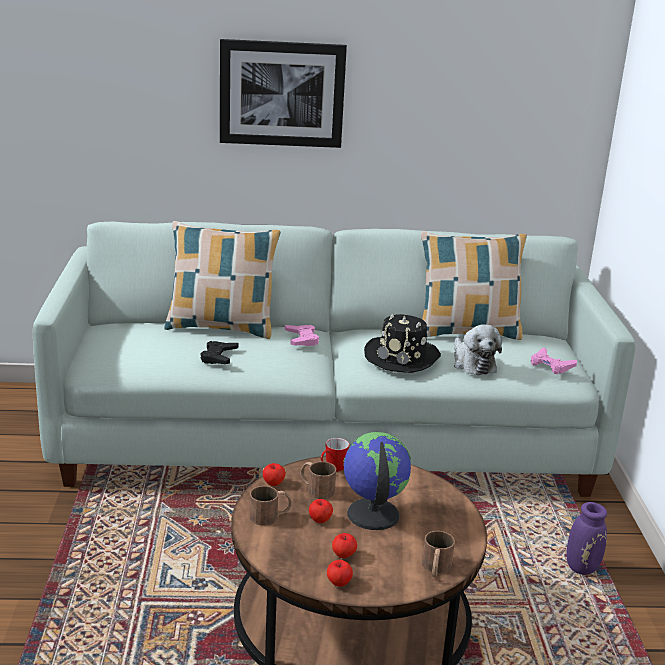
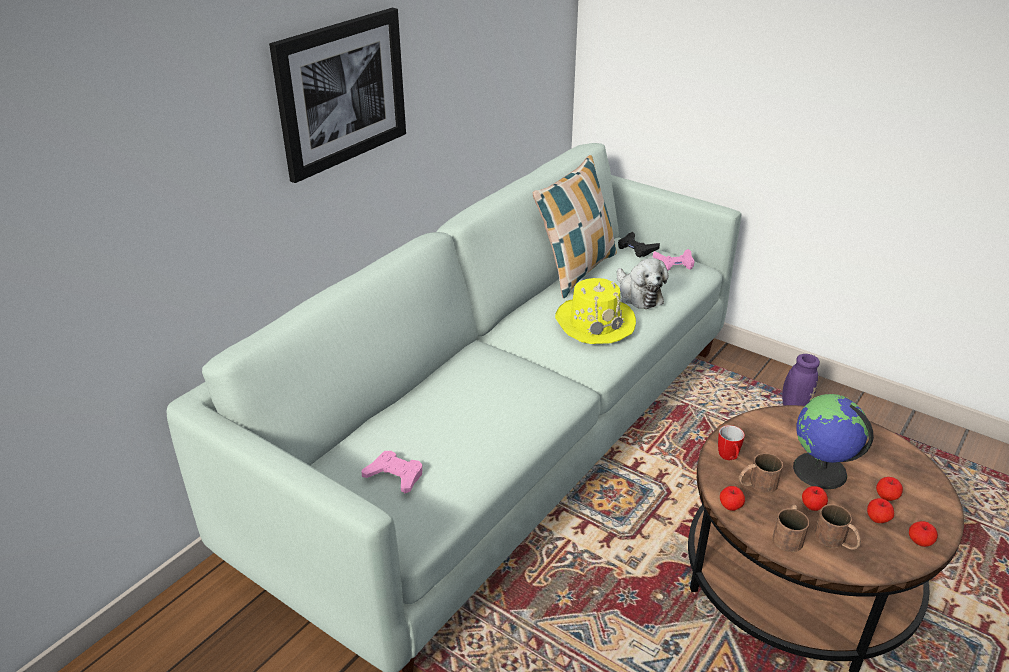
camera: 50 degrees left, 10 degrees up
pillow [164,221,280,339] -> none
black game controller [200,341,239,364] -> black game controller moved to [618,232,660,257]
pink game controller [285,325,319,346] -> pink game controller moved to [361,451,422,493]
black hat [364,314,441,373] -> yellow hat [555,278,636,344]
brown mug [422,531,455,577] -> brown mug moved to [814,504,861,550]
plush toy [454,324,502,375] -> plush toy turned 45 degrees clockwise [617,258,668,309]
none -> apple [876,477,903,501]

